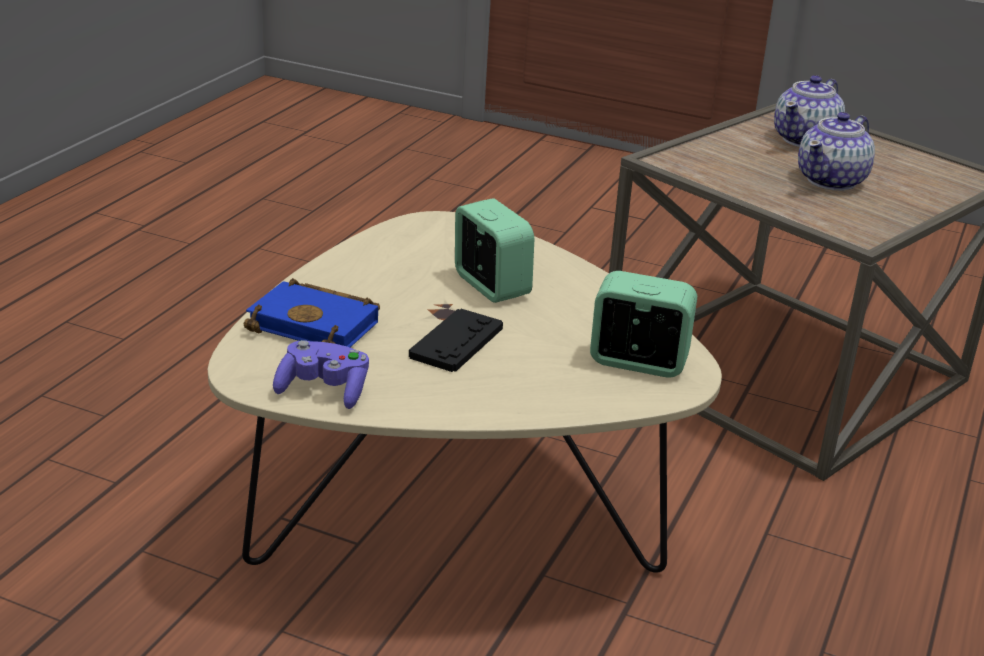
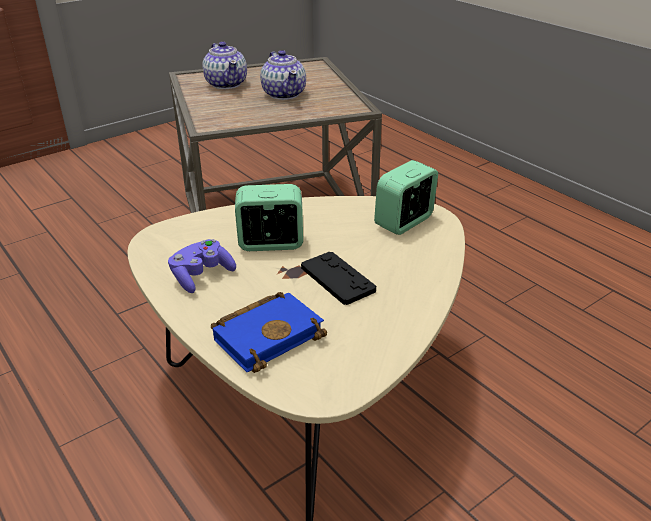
camera: 60 degrees left, 5 degrees up
purple game controller [273,340,369,409] -> purple game controller moved to [168,239,236,293]

